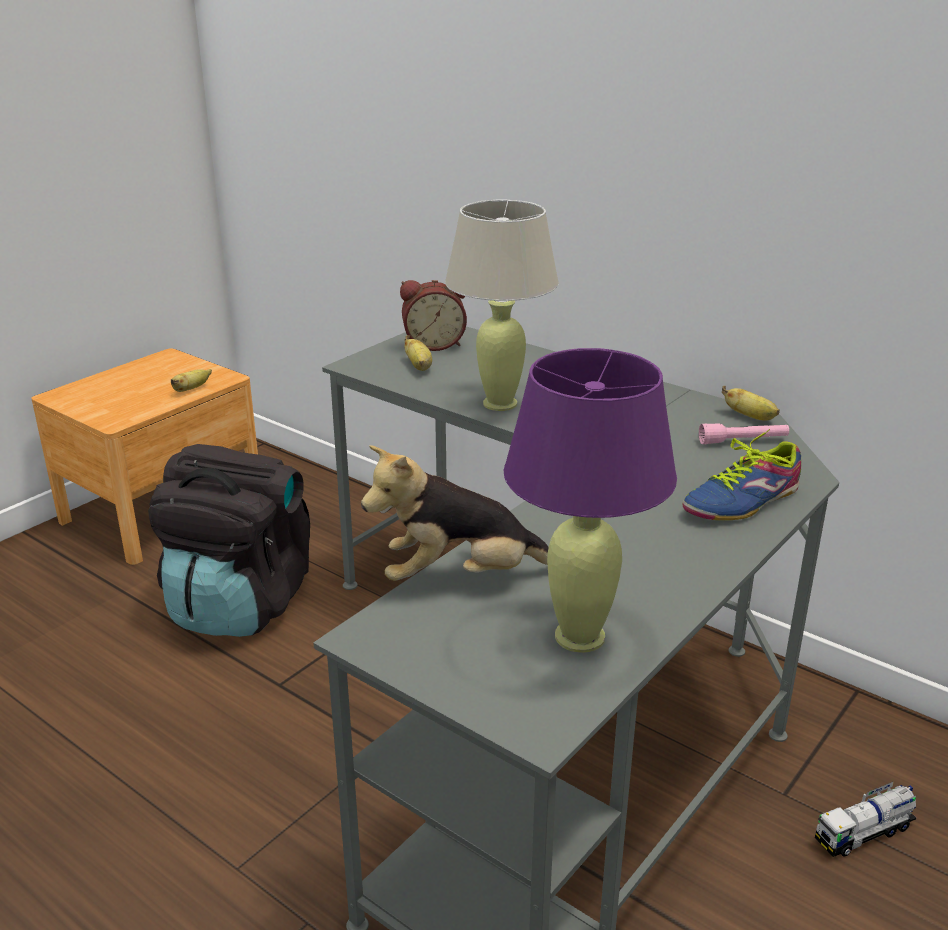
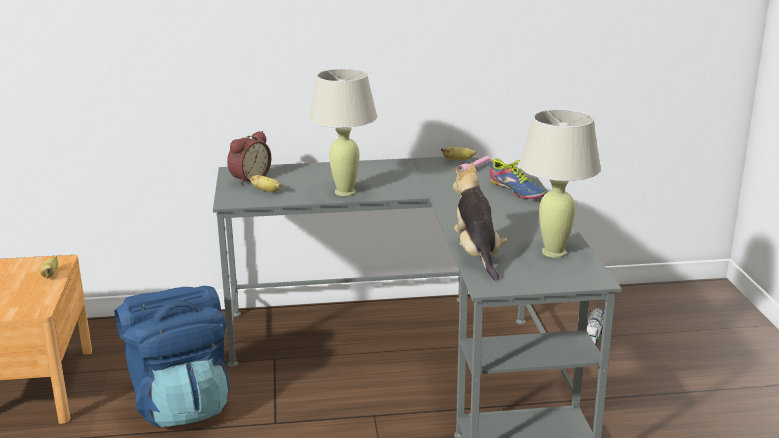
camera: 45 degrees left, 5 degrees down
black backpack [148,444,310,637] -> blue backpack [115,286,230,427]
plush toy [361,445,549,581] -> plush toy turned 135 degrees clockwise [453,163,507,281]
purple table lamp [504,348,677,653] -> beige table lamp [520,109,601,258]
shoe [682,429,801,520] -> shoe turned 45 degrees counterclockwise [489,158,546,199]

